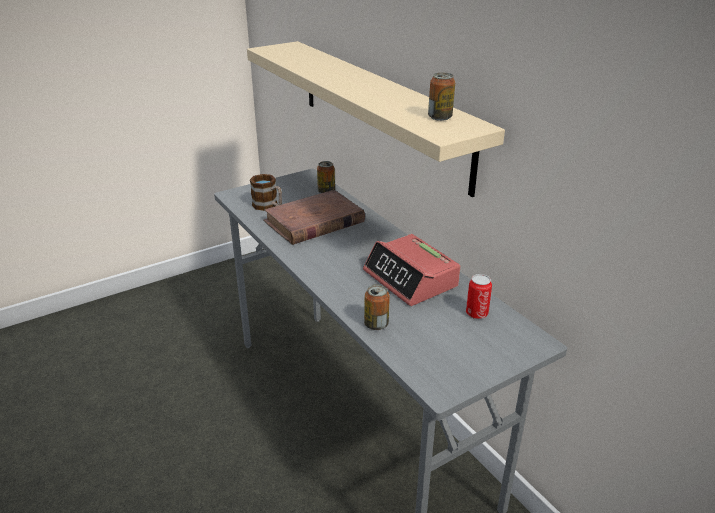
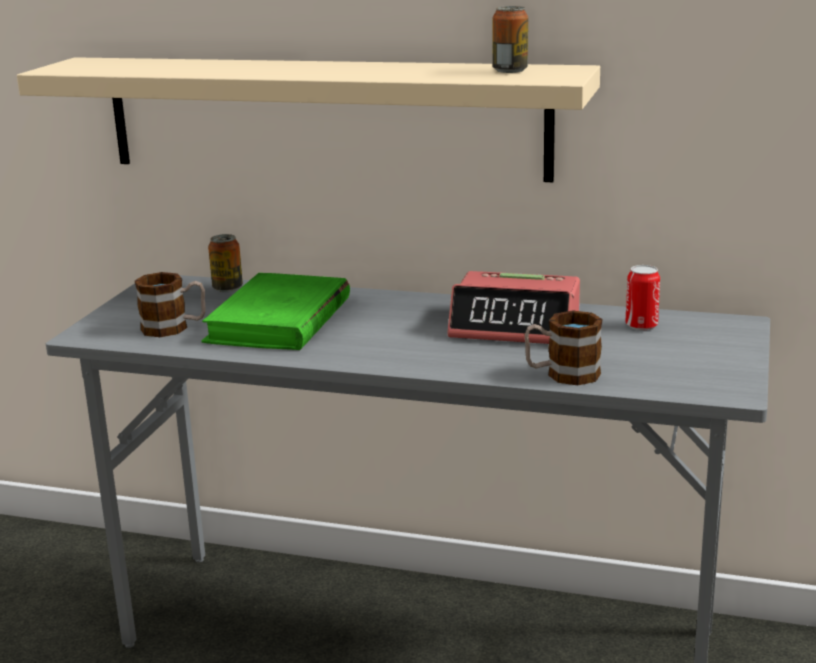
camera: 40 degrees left, 10 degrees down
brown book [263,190,365,245] -> green book [201,273,350,350]
can [364,284,390,330] -> mug [524,310,603,385]

